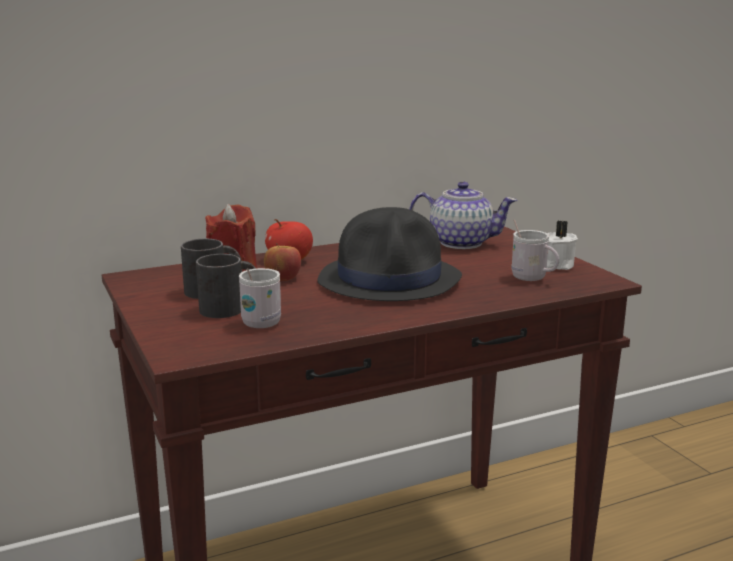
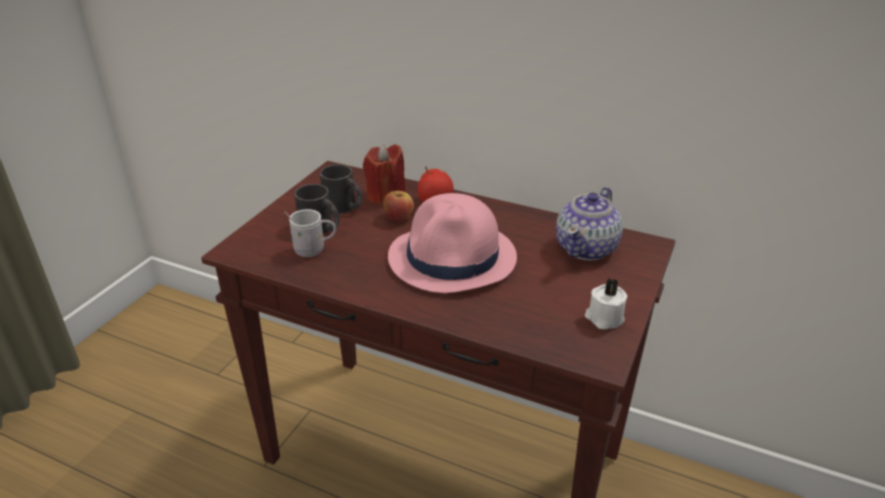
camera: 50 degrees right, 15 degrees up
black hat [317,207,462,301] -> pink hat [388,193,517,293]
teapot [409,181,518,249] -> teapot turned 60 degrees clockwise [556,187,623,261]
white mug [511,220,559,281] -> none

